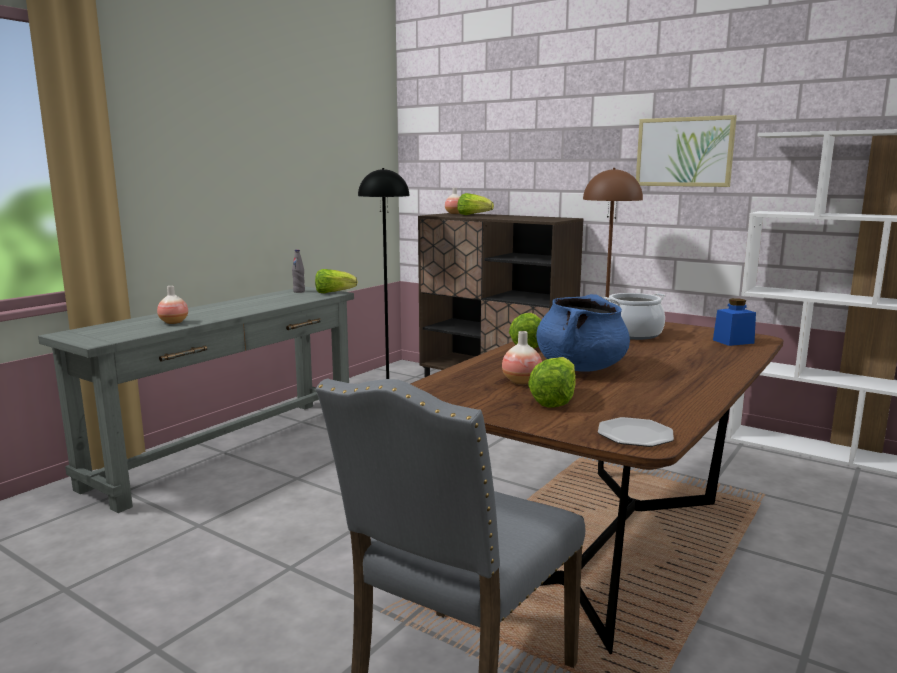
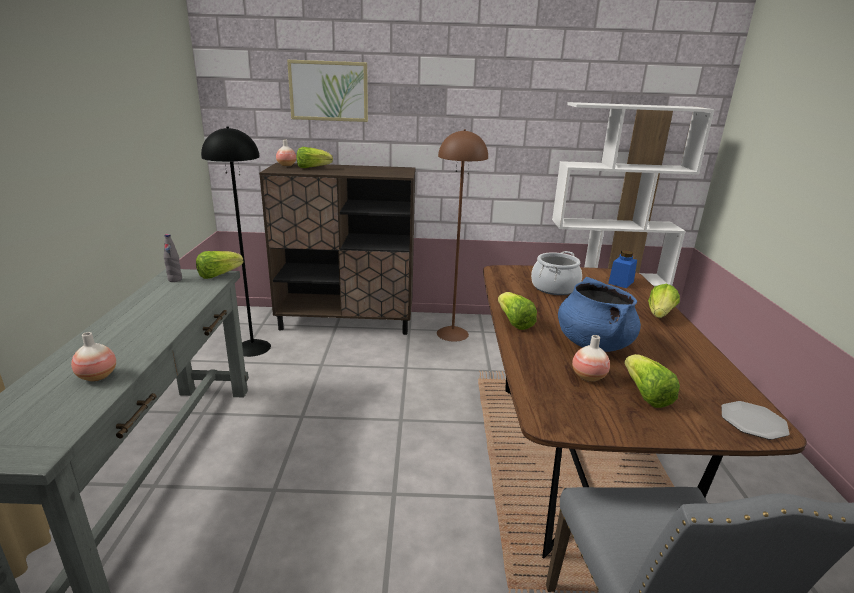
camera: 35 degrees left, 10 degrees up
picture [636,115,737,187] -> picture moved to [287,60,368,122]
none -> lettuce [648,284,680,318]

